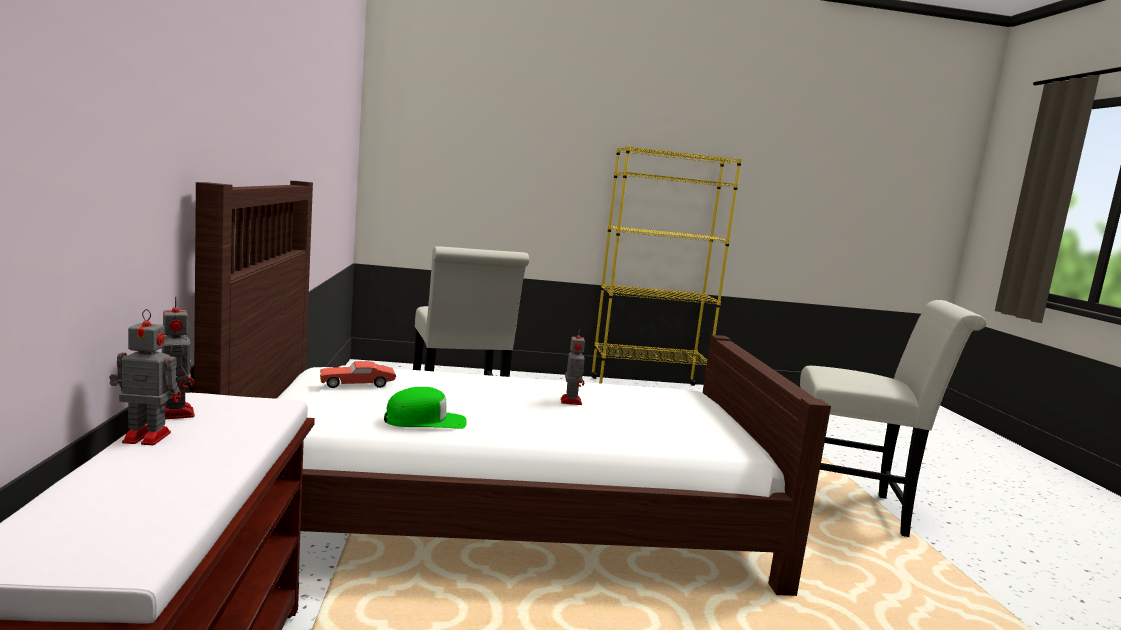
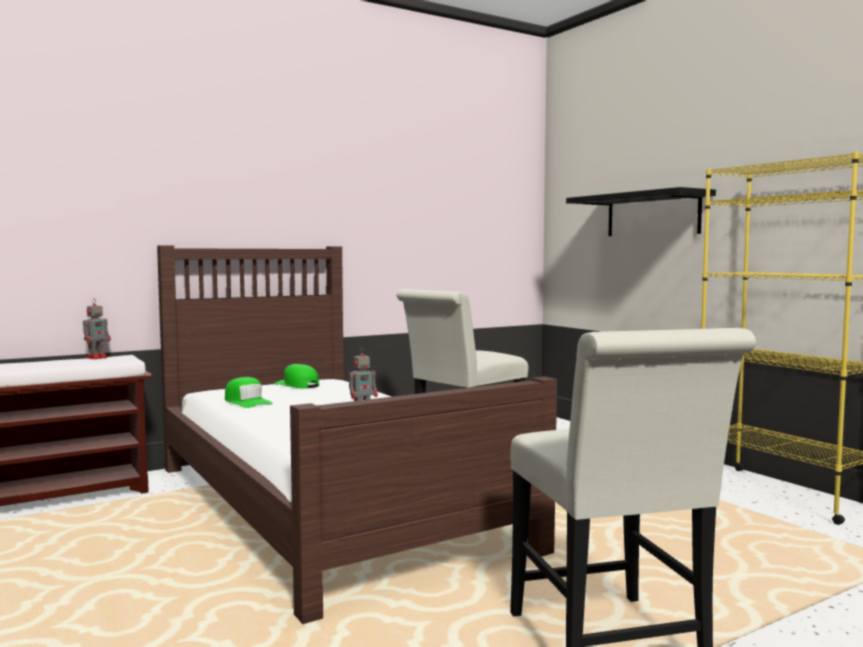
camera: 65 degrees right, 5 degrees down
toy robot [109,309,181,445] -> none
red toy car [320,361,396,388] -> green cap [274,364,319,388]
none -> black shelf [566,187,716,236]

